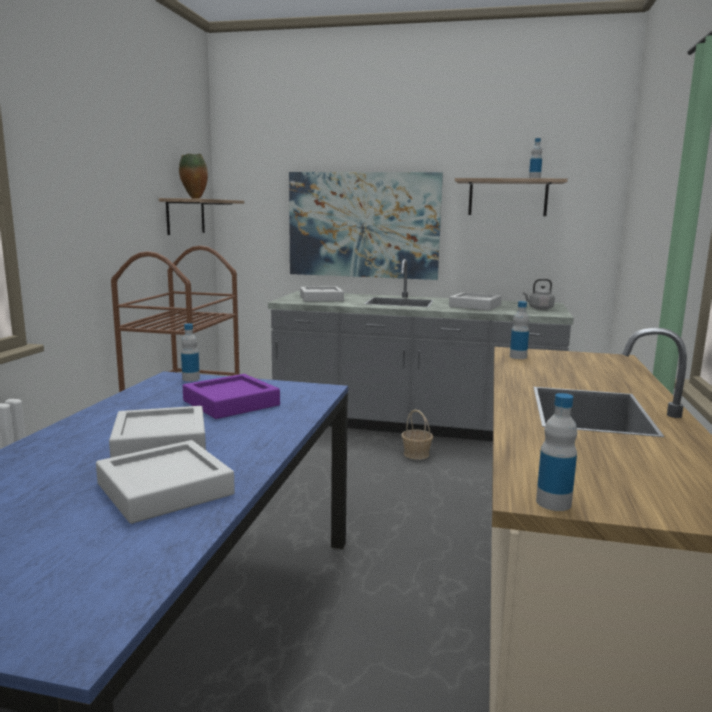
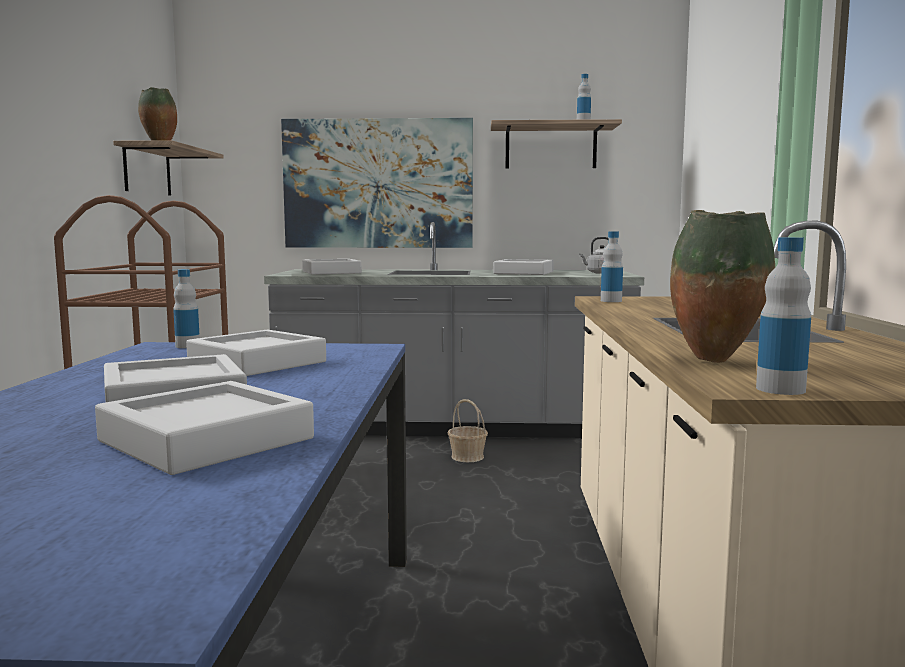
camera: 10 degrees left, 5 degrees down
purple tray [183,374,280,419] -> grey tray [186,329,326,376]
none -> vase [670,210,775,363]

